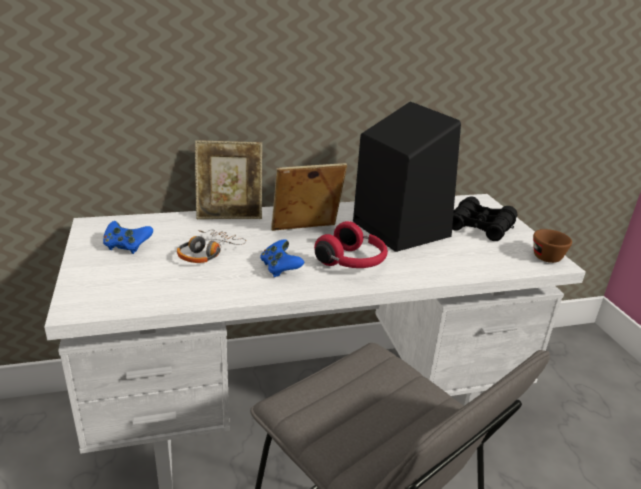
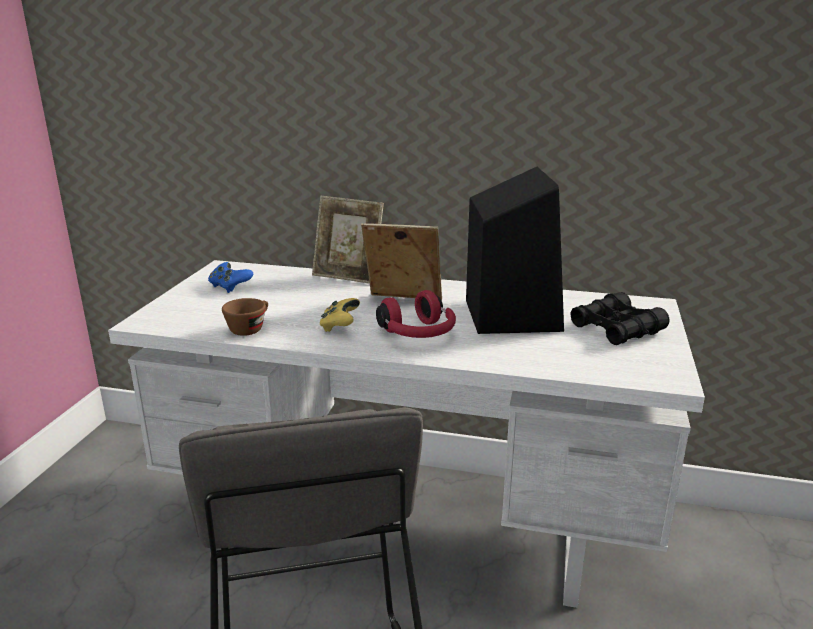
camera: 30 degrees right, 5 degrees down
headphones [177,229,246,263] -> none
blue game controller [260,239,304,277] -> yellow game controller [320,298,360,332]
brown cup [533,229,572,263] -> brown cup moved to [222,298,268,336]

